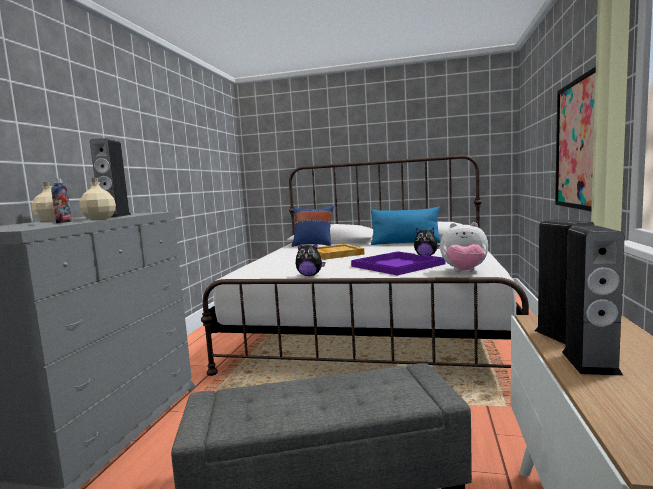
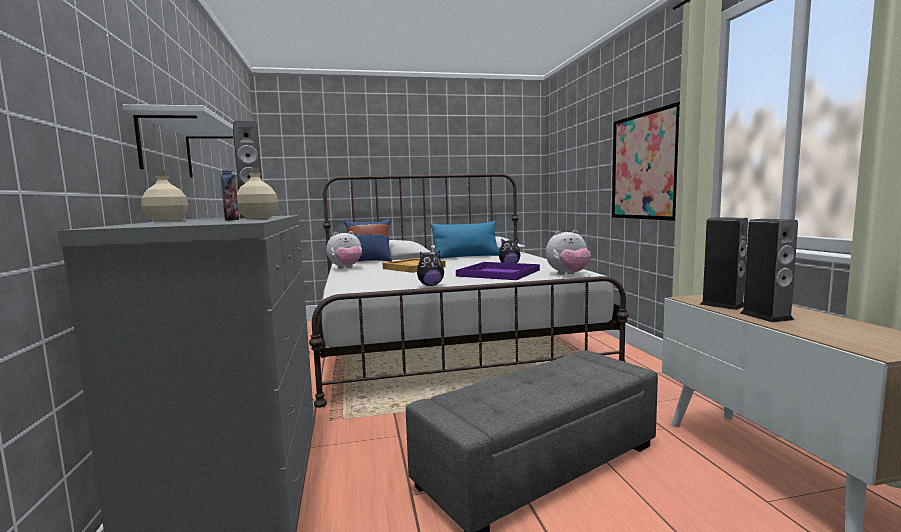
camera: 25 degrees left, 0 degrees up
none -> white shelf [122,104,234,178]
none -> plush toy [327,231,362,269]

